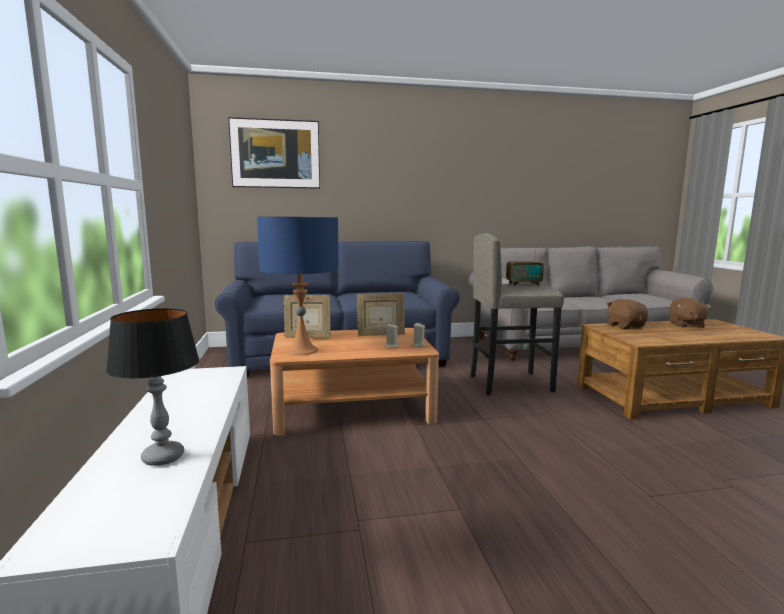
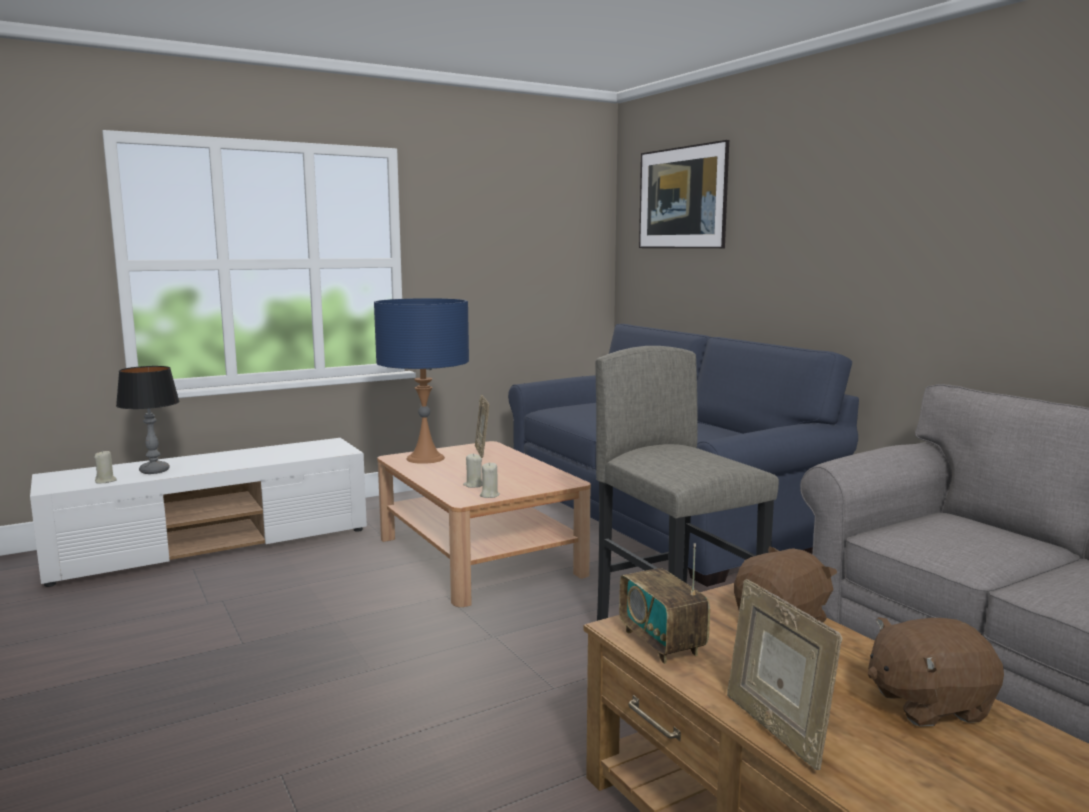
camera: 70 degrees right, 0 degrees up
picture frame [357,293,405,336] -> picture frame moved to [727,579,842,770]
radio [506,243,544,286] -> radio moved to [619,543,710,664]
none -> beige candle [94,450,117,483]

